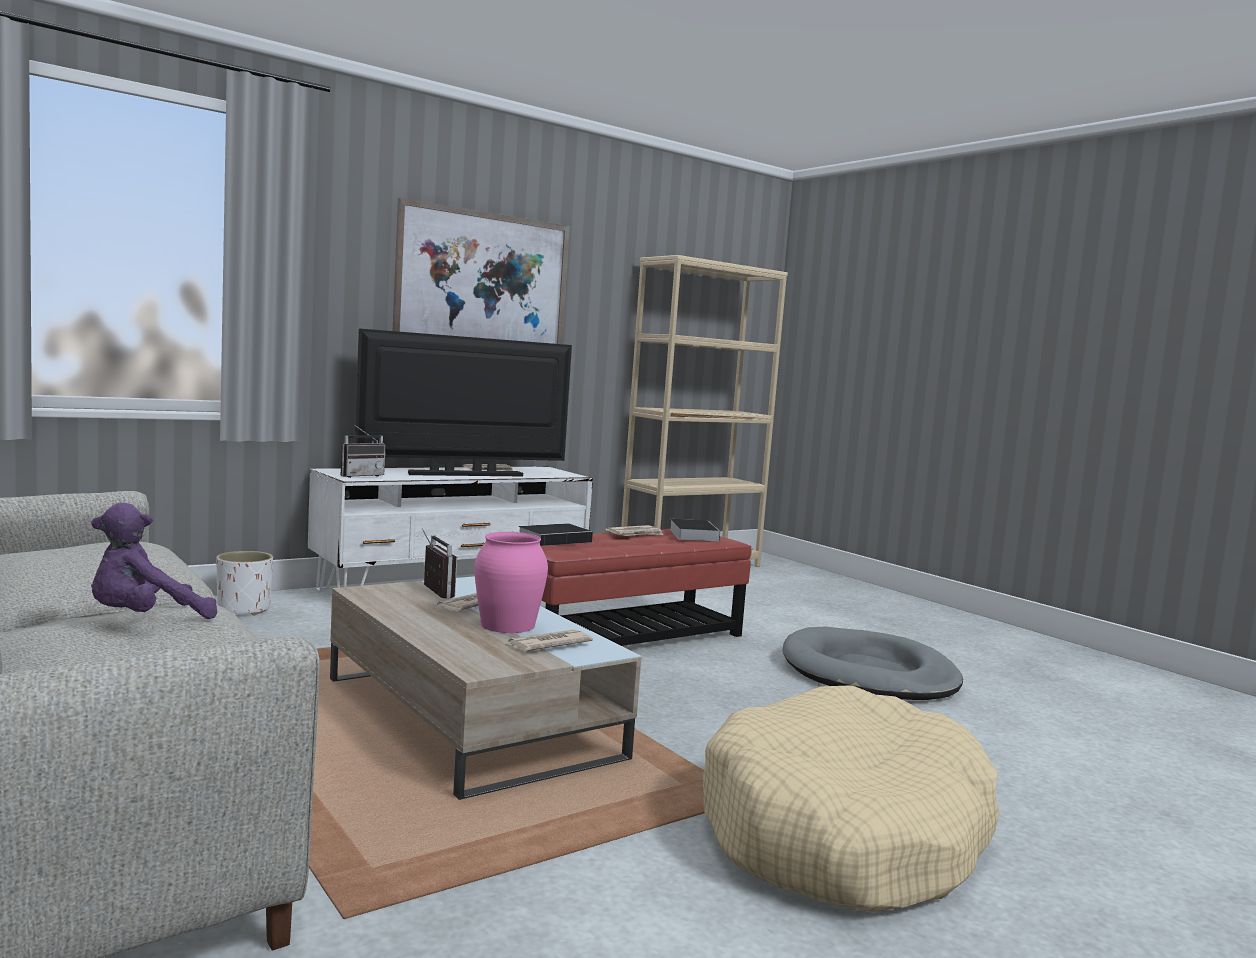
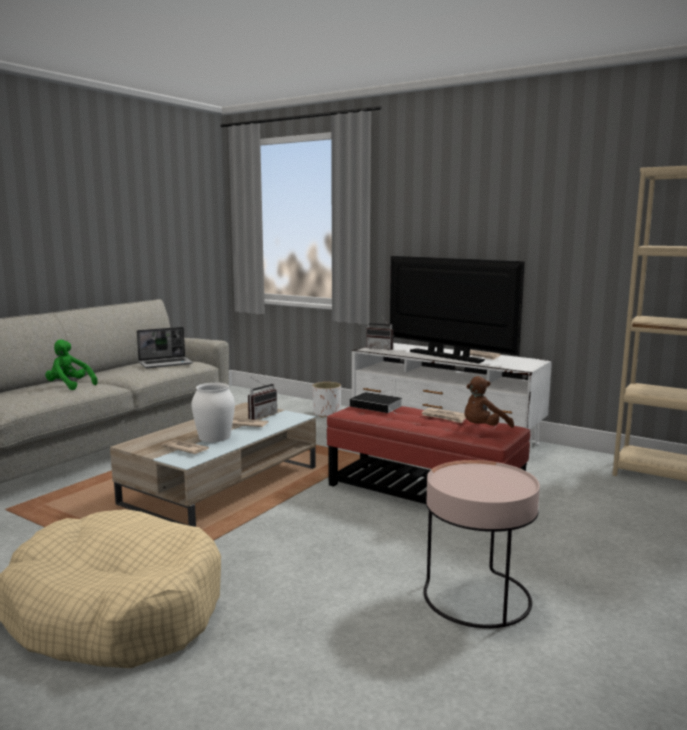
camera: 70 degrees right, 5 degrees up
purple plush toy [91,502,217,619] -> green plush toy [45,339,98,390]
picture [393,198,570,344] -> none
pink vase [474,532,548,633] -> white vase [191,383,235,442]
book [670,519,720,541] -> brown plush toy [465,376,514,428]
grey dog bed [783,626,963,700] -> pink side table [423,460,540,628]
none -> laptop [137,327,193,368]

